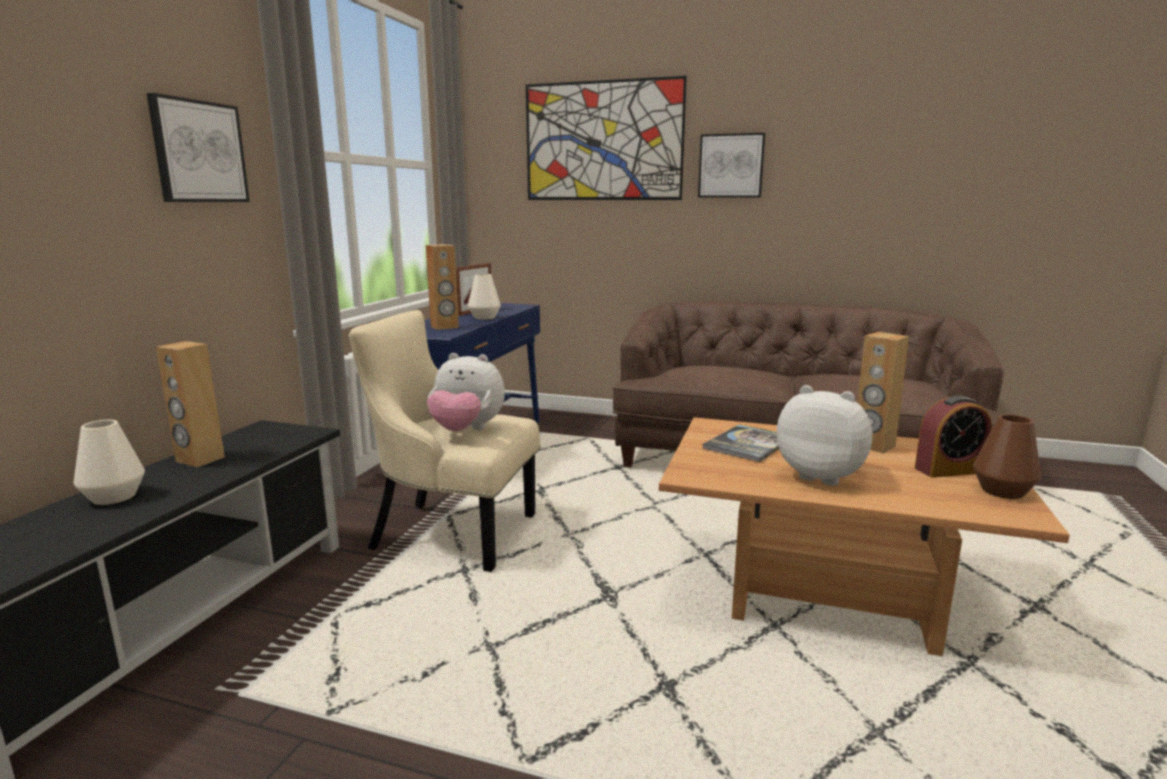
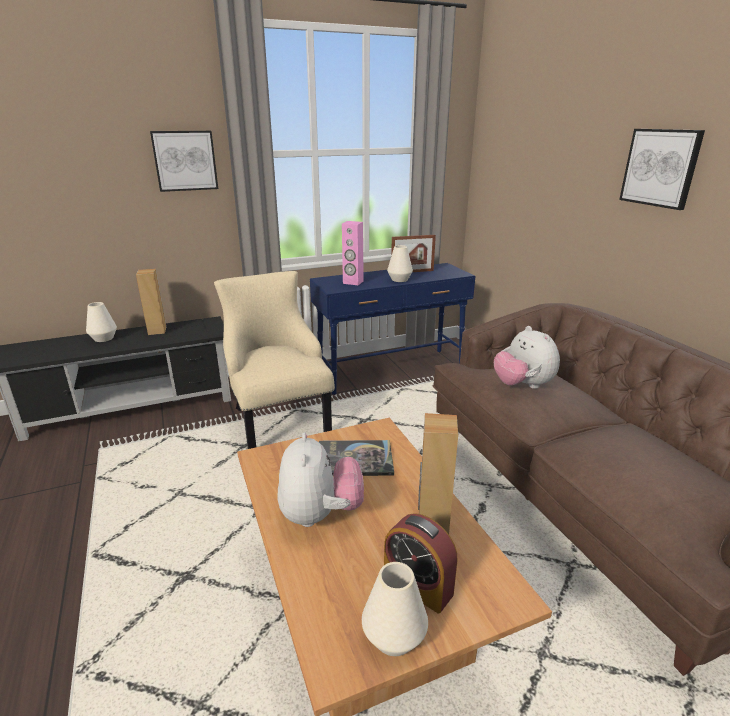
camera: 50 degrees right, 10 degrees up
brown speaker [426,244,459,330] -> pink speaker [342,221,364,285]
plush toy [427,353,505,431] -> plush toy moved to [494,326,560,389]
picture [526,76,687,200] -> none
brown vase [973,414,1041,499] -> white vase [362,562,428,656]

